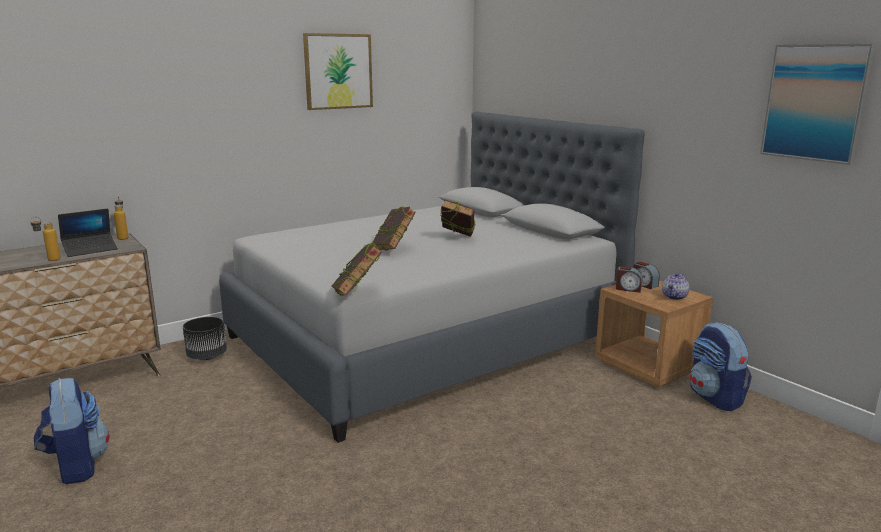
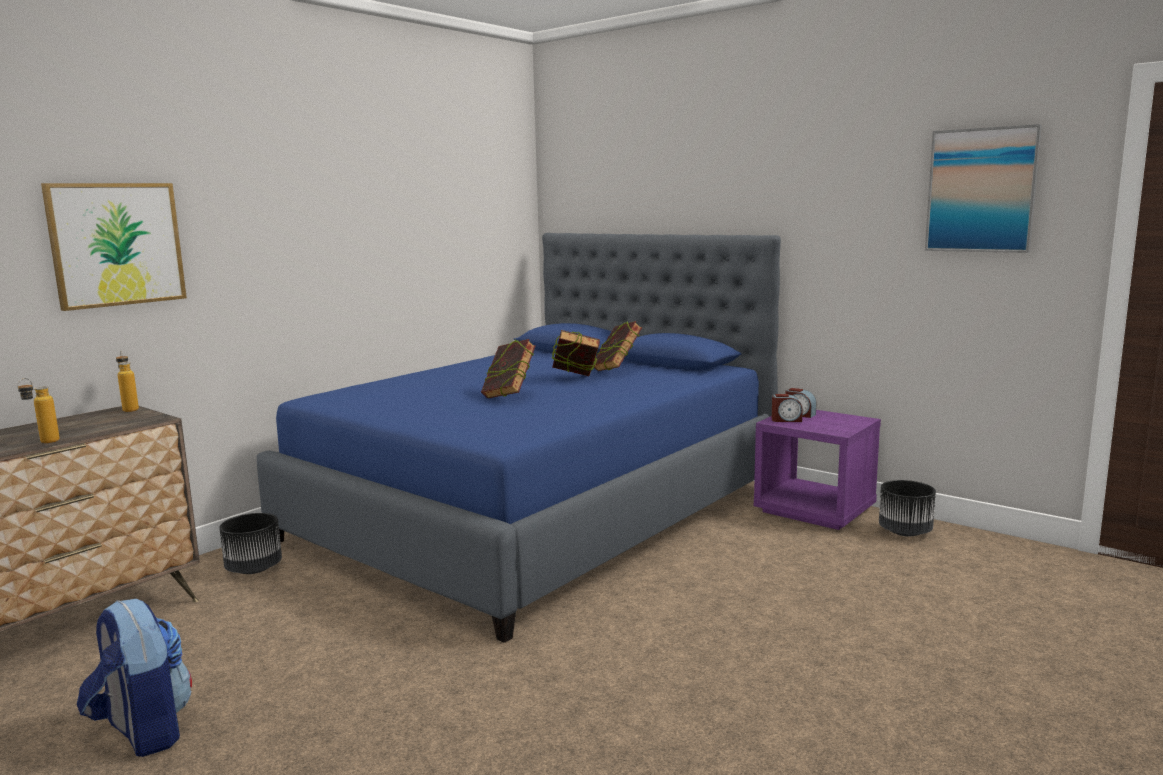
camera: 15 degrees left, 5 degrees down
laptop [58,209,118,257] -> none
grey bed [219,111,645,443] -> blue bed [256,233,781,643]
picture [303,33,373,110] -> picture moved to [41,183,187,311]
book [332,242,382,296] -> book moved to [593,321,642,371]
brown nightstand [595,280,713,388] -> purple nightstand [754,410,881,530]
teapot [662,273,689,300] -> none
backpack [690,322,752,411] -> black planter [879,480,936,536]

